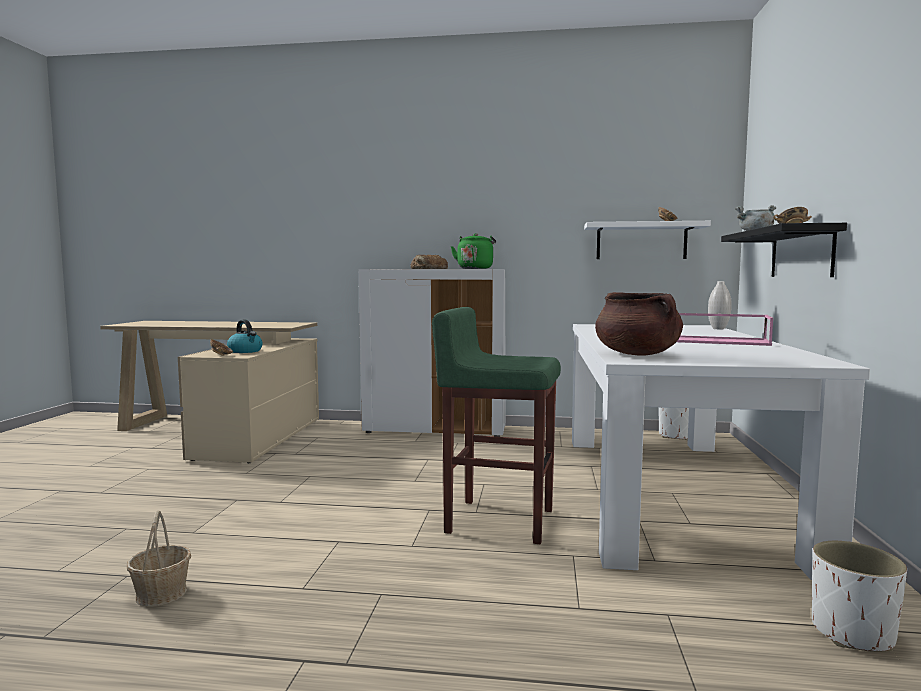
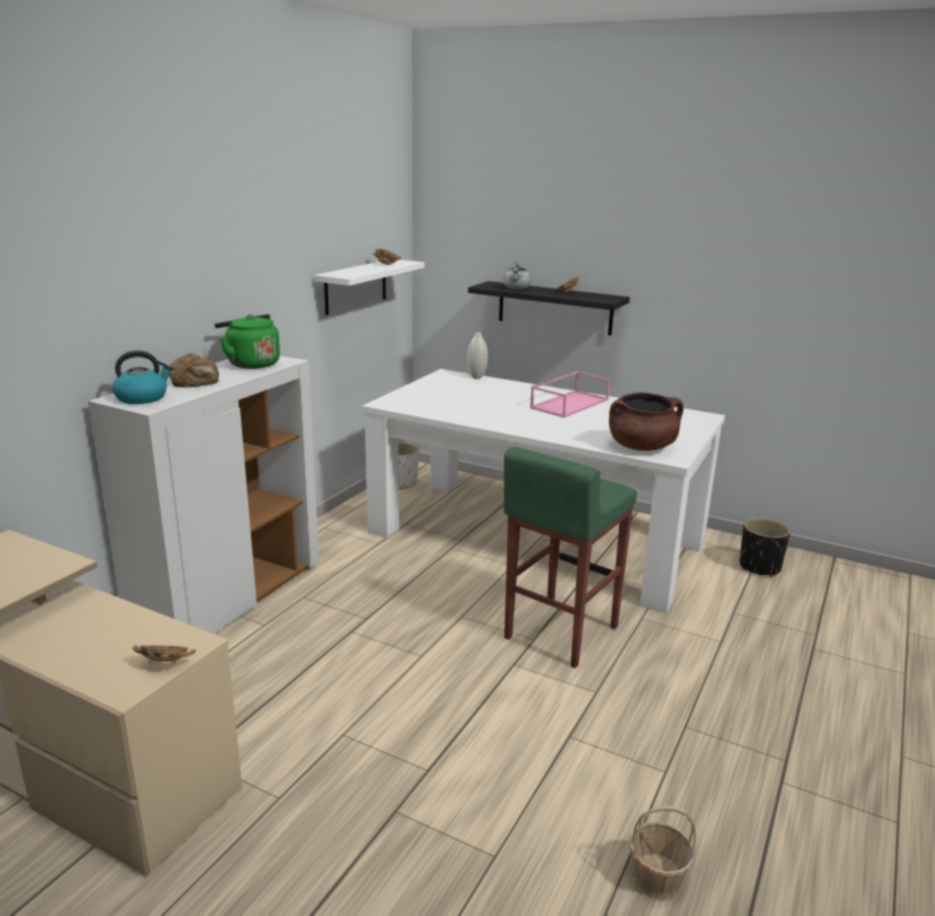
camera: 70 degrees left, 15 degrees up
kettle [227,319,263,353] -> kettle moved to [112,350,173,404]
white planter [812,541,907,652] -> black planter [739,518,791,577]

